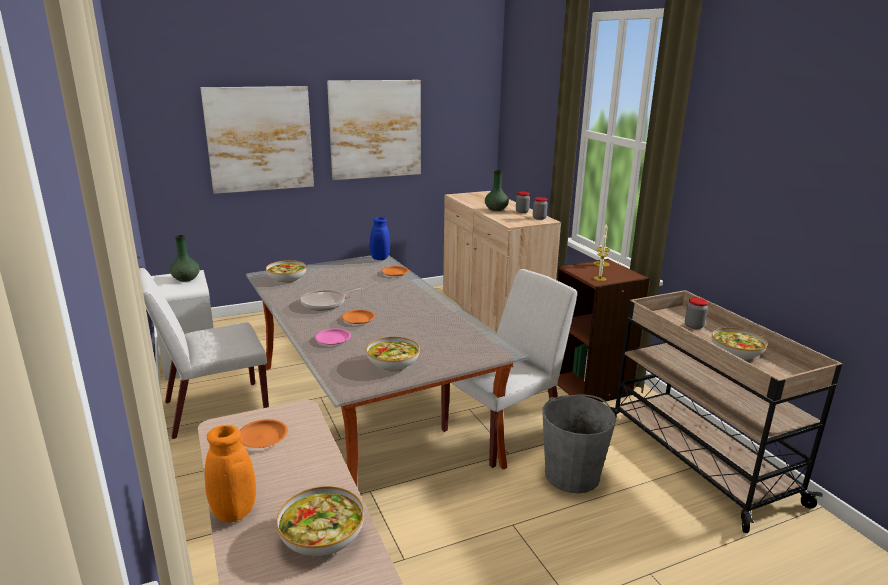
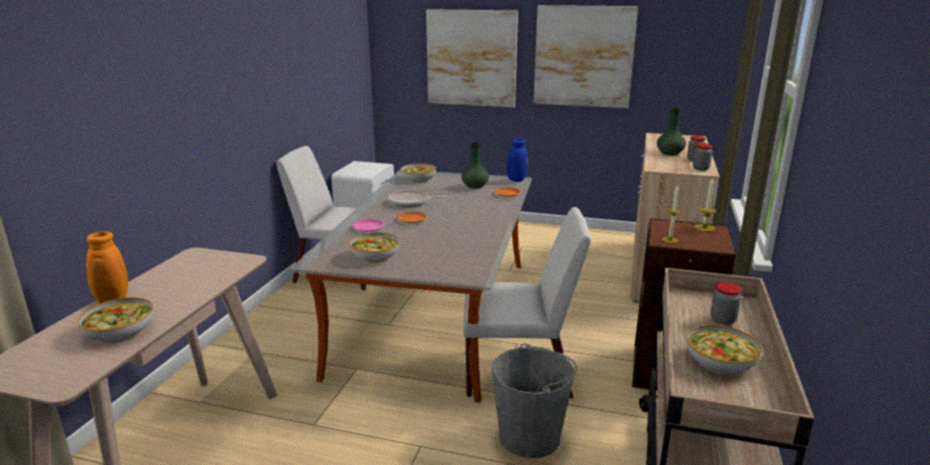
camera: 40 degrees right, 0 degrees up
green vase [170,235,200,282] -> green vase moved to [461,142,489,189]
orange plate [240,419,288,448] -> none

